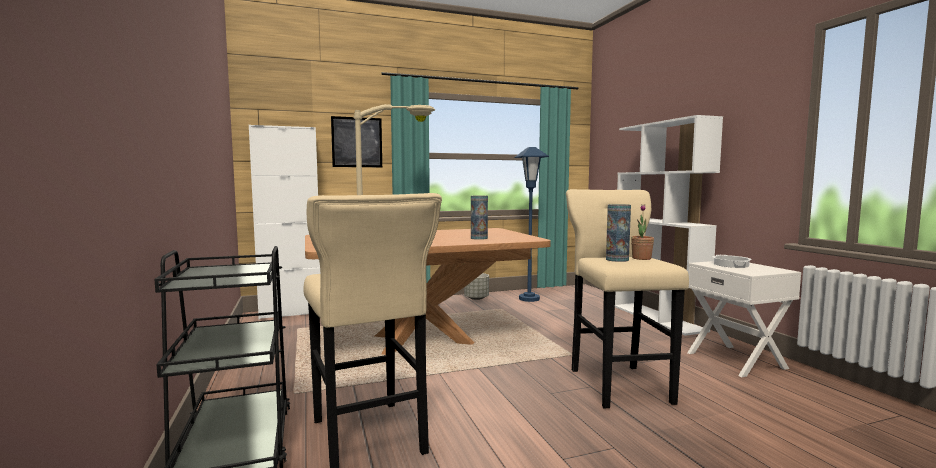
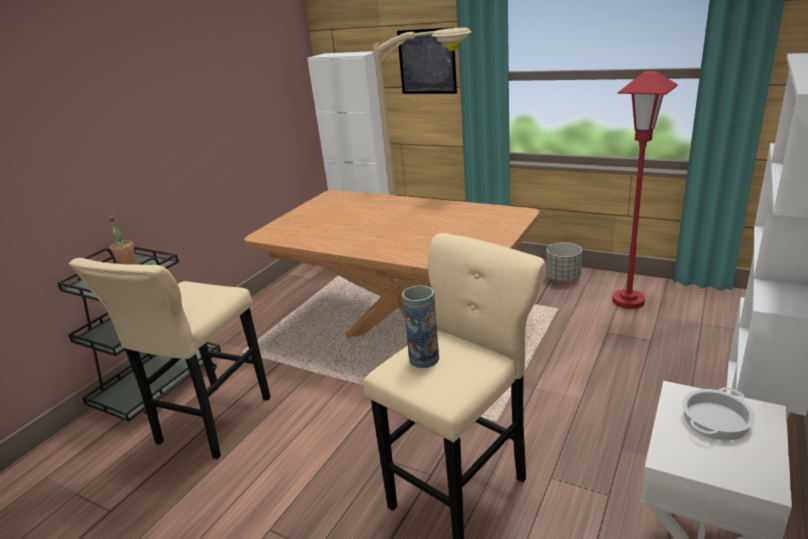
camera: 50 degrees right, 20 degrees up
vase [471,195,488,240] -> none
blue floor lamp [514,147,549,302] -> red floor lamp [612,71,678,309]
potted plant [631,204,654,260] -> potted plant moved to [109,215,136,265]

